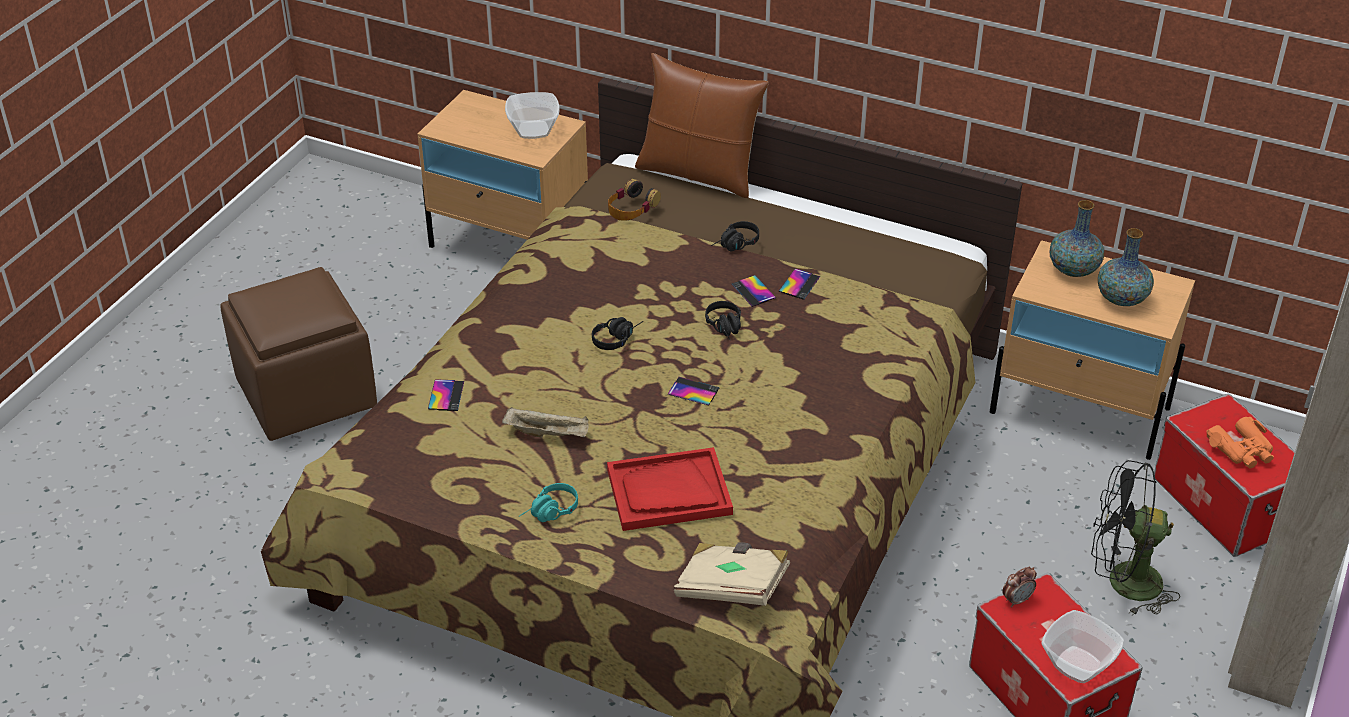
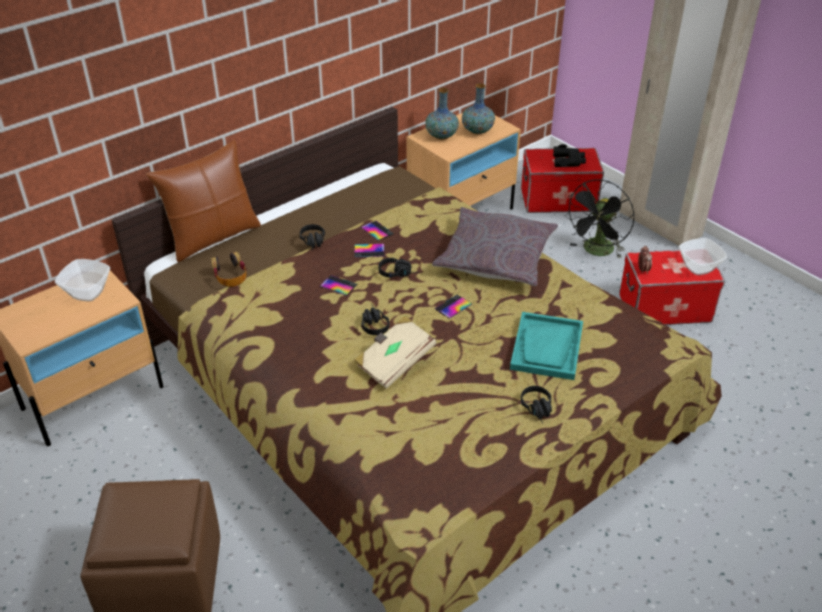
camera: 65 degrees left, 0 degrees up
phone [428,379,464,411] -> phone moved to [320,275,357,296]
beige tray [502,407,589,438] -> none
turquoise headphones [519,483,578,522] -> black headphones [521,386,552,423]
red tray [607,447,733,531] -> turquoise tray [510,312,583,380]
beige book [674,542,790,606] -> beige book moved to [354,316,437,389]
orange binoculars [1206,417,1274,469] -> black binoculars [553,144,586,167]
none -> grey pillow [432,207,558,286]

